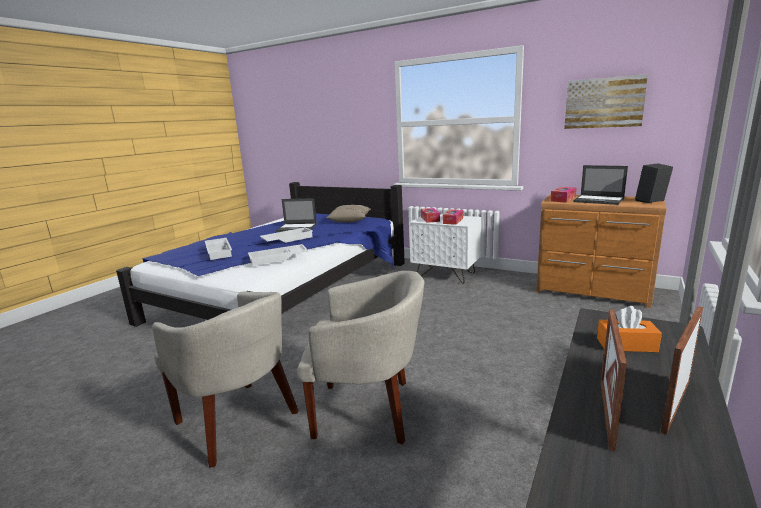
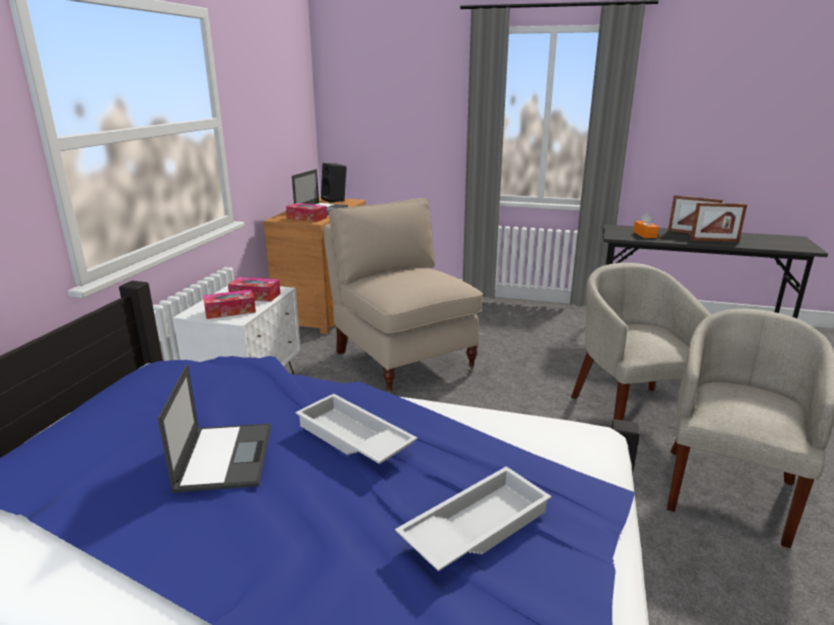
camera: 105 degrees left, 5 degrees up
white tray [248,244,308,266] -> none
beige pillow [326,205,371,222] -> none
picture [564,74,648,129] -> none
none -> beige chair [324,198,483,394]

